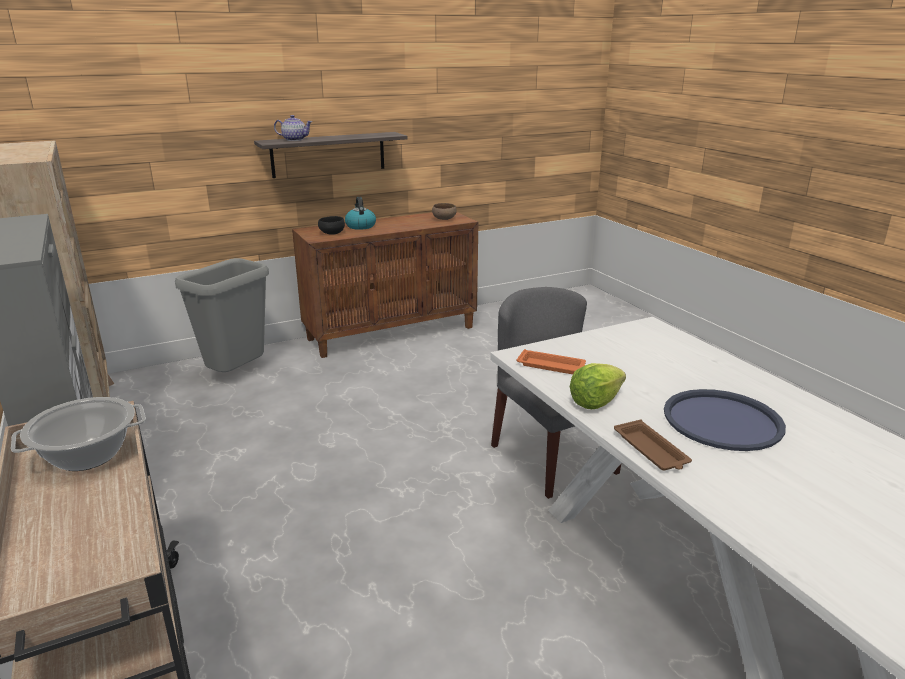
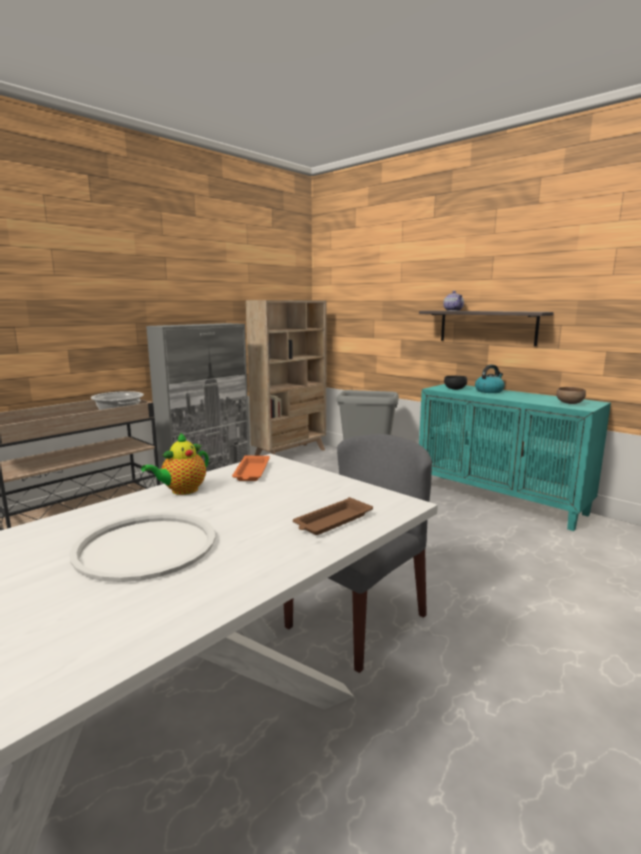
camera: 70 degrees right, 10 degrees down
brown cabinet [292,212,478,358] -> turquoise cabinet [419,384,611,531]
lettuce [570,363,626,409] -> teapot [141,433,209,495]
brown tray [614,420,692,470] -> brown tray moved to [293,497,373,535]
blue tray [664,389,786,451] -> white tray [69,512,216,582]

